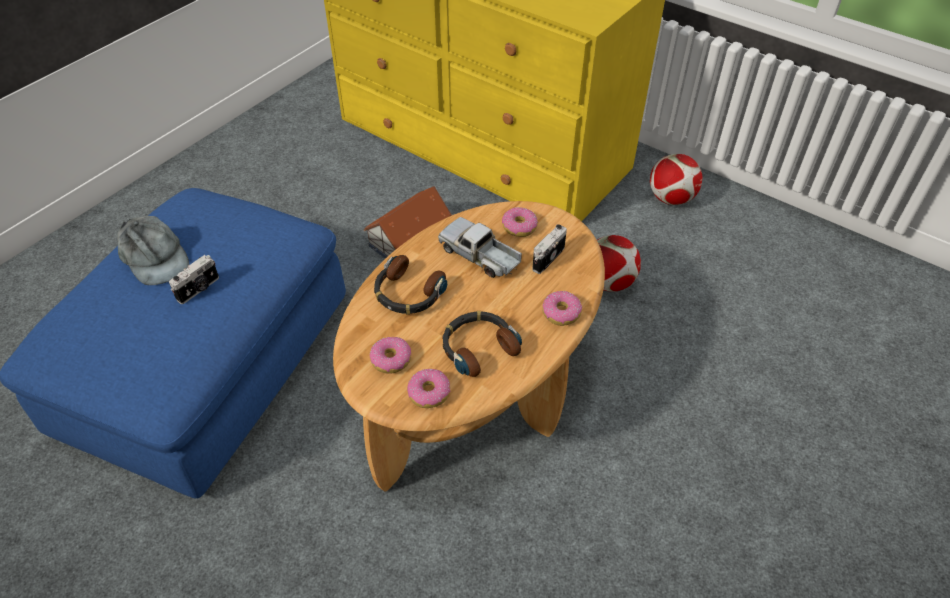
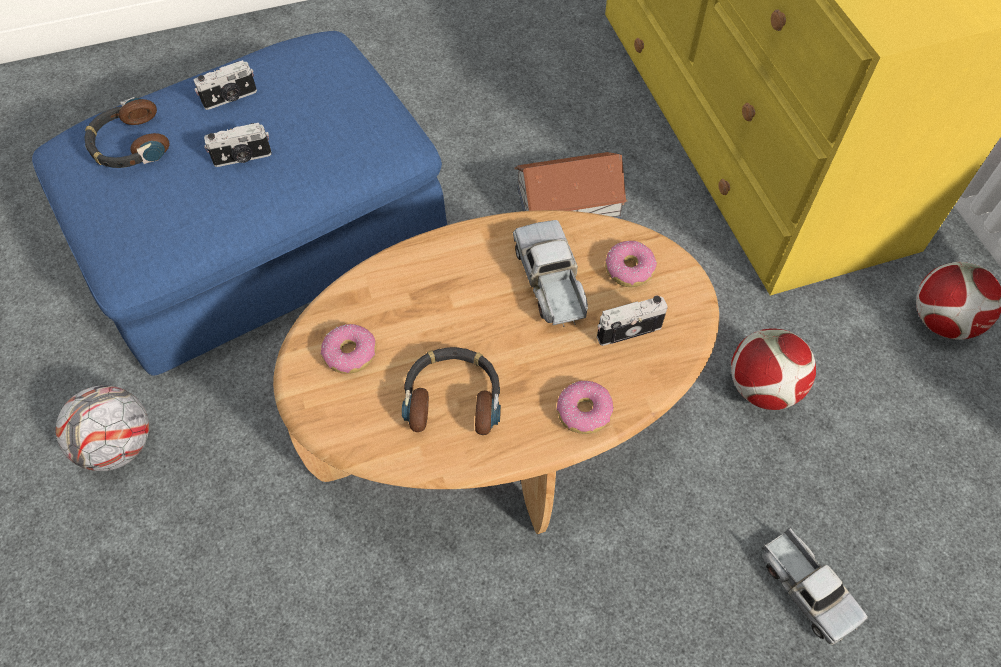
camera: 35 degrees right, 10 degrees up
grey cap [118,216,189,285] -> camera [194,60,257,110]
headphones [374,255,447,314] -> headphones moved to [85,97,170,168]
donut [407,369,450,408] -> none
none -> football [56,385,149,471]
none -> toy truck [762,528,868,645]

